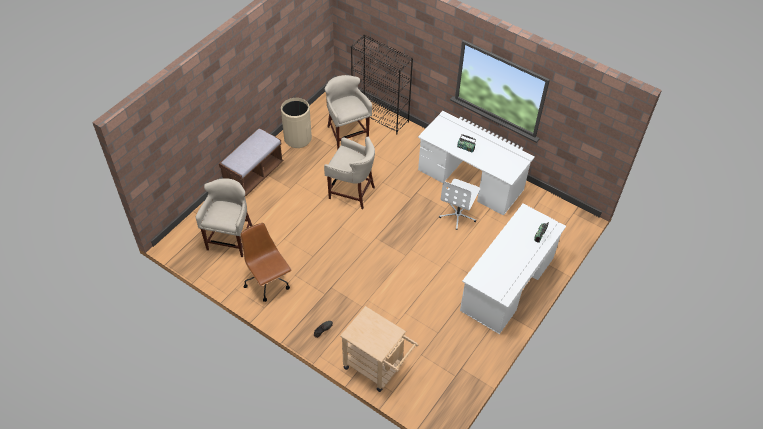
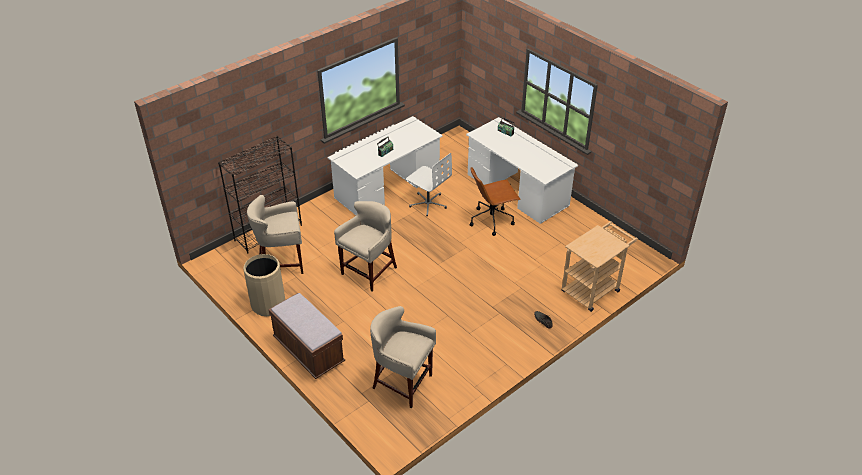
camera: 75 degrees left, 10 degrees down
brown office chair [241,223,292,302] -> brown office chair moved to [470,167,521,236]

